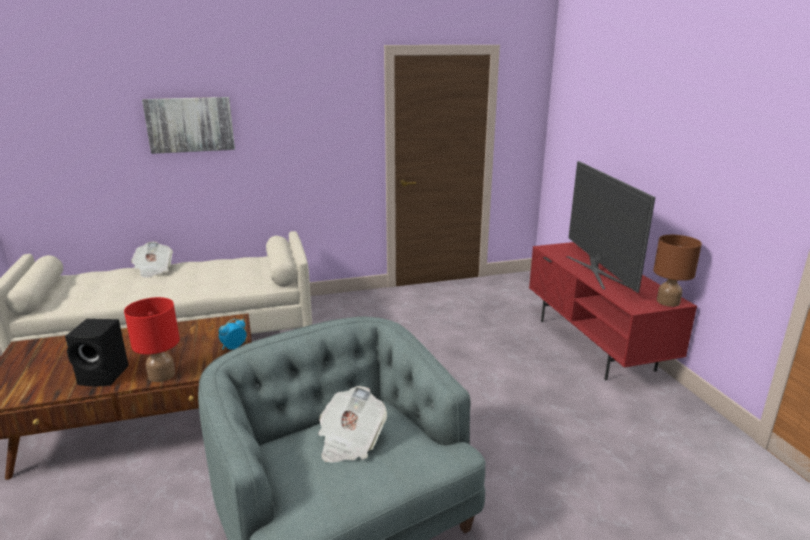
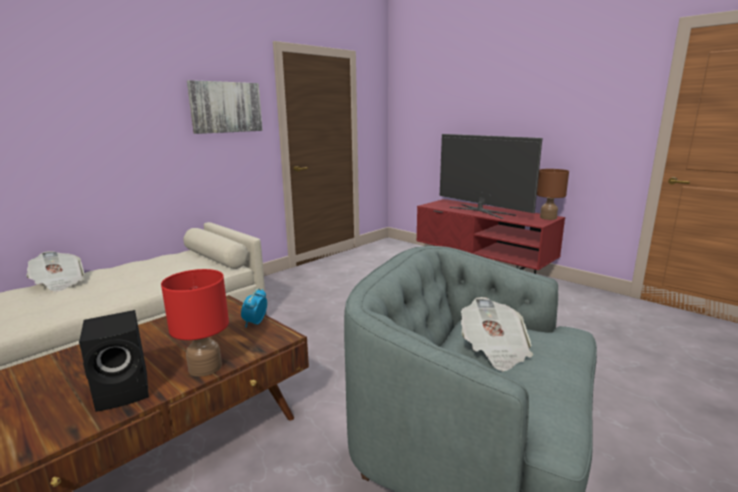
camera: 30 degrees left, 5 degrees down
picture [142,97,235,154] -> picture moved to [187,80,263,134]

